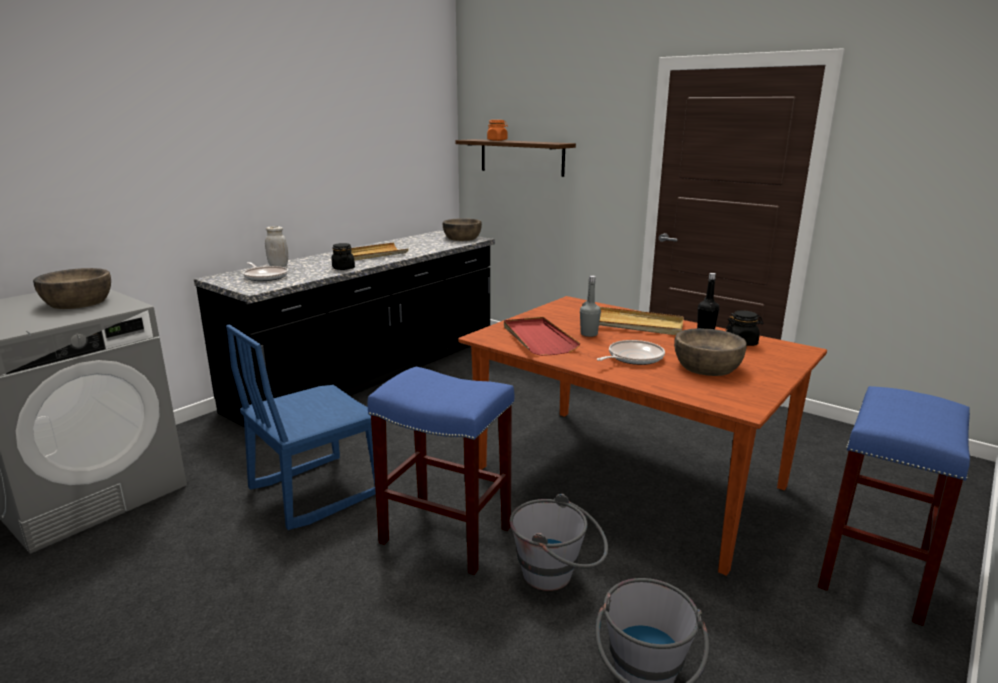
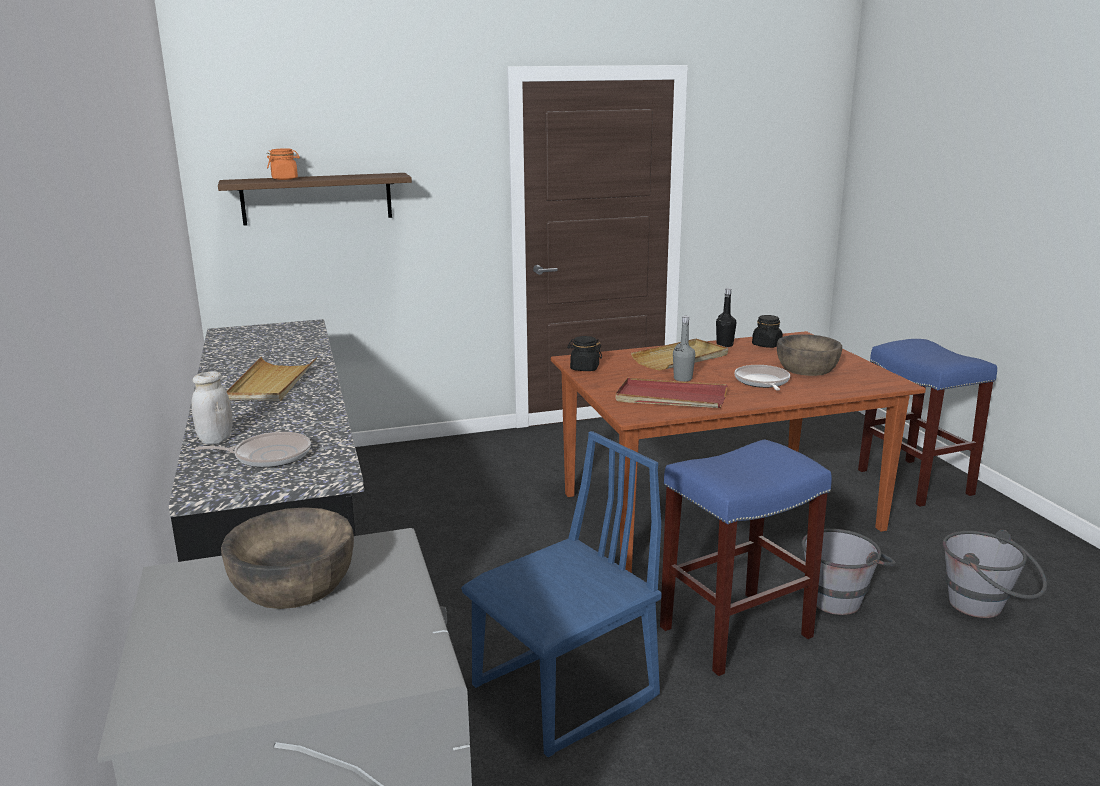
camera: 55 degrees left, 0 degrees up
blue chair [226,324,376,530] -> blue chair turned 120 degrees counterclockwise [461,431,661,757]
black jar [331,243,355,270] -> black jar moved to [567,336,602,371]
brown bowl [443,218,482,241] -> none

